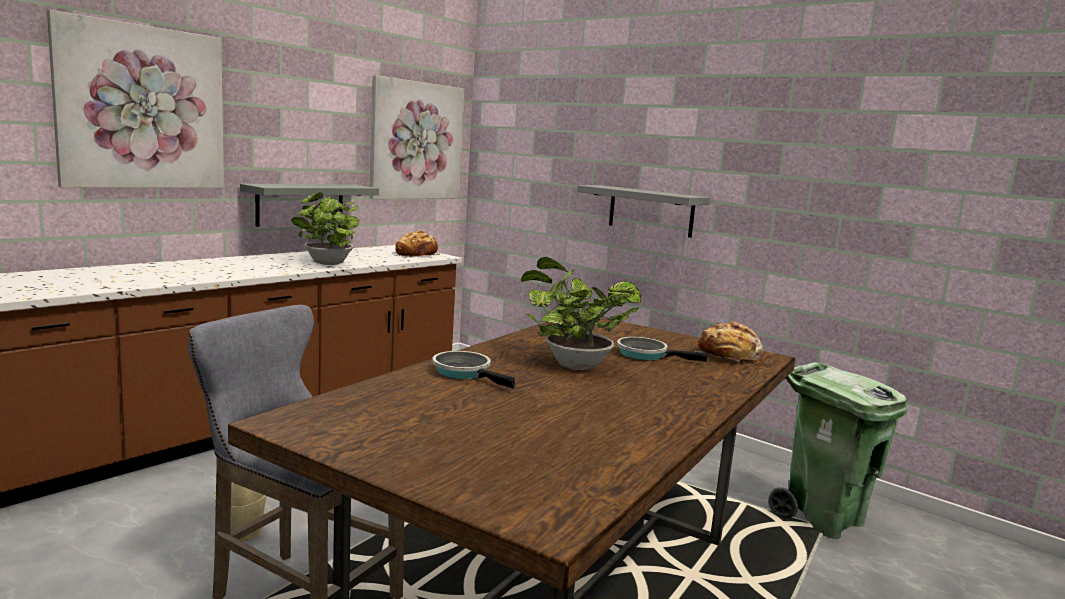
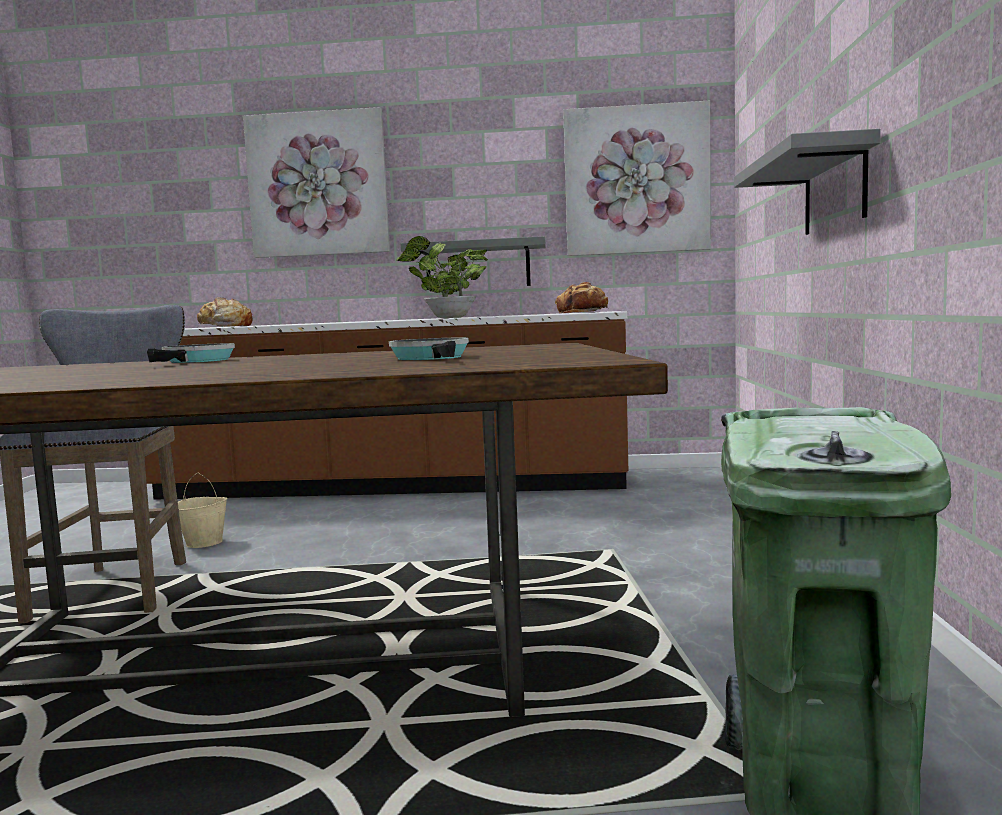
camera: 55 degrees right, 5 degrees down
potted plant [521,257,641,370] -> none
bread [694,321,763,362] -> bread moved to [197,297,253,326]

